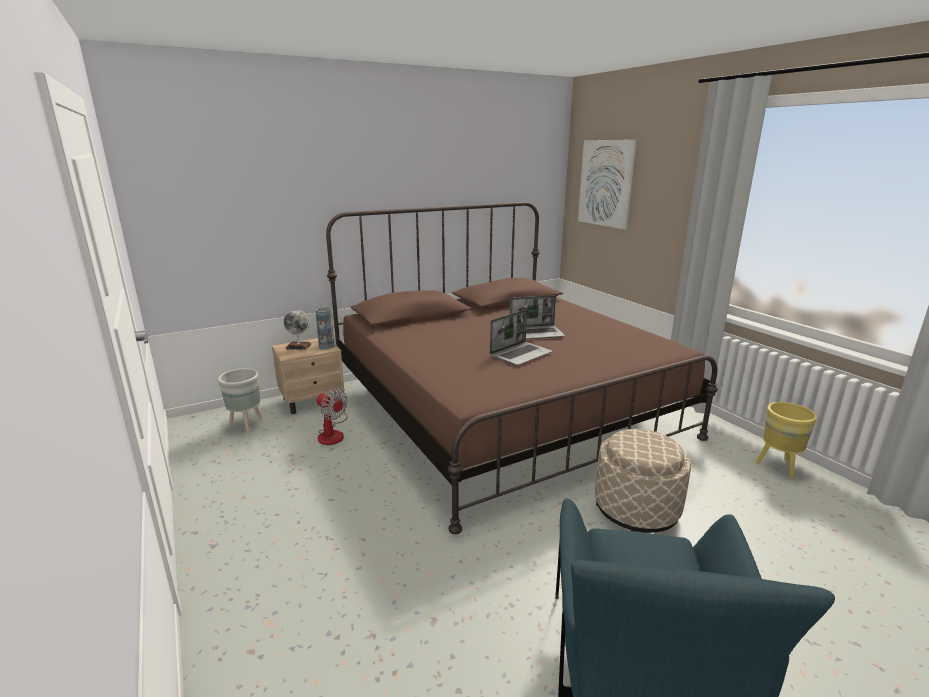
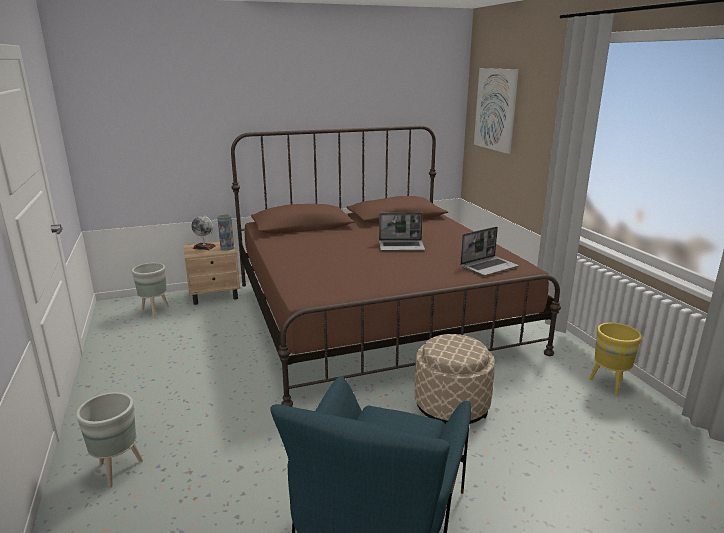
camera: 10 degrees right, 0 degrees up
fan [317,389,348,445] -> none
laptop [490,310,553,365] -> laptop moved to [460,227,519,276]
none -> grey planter [76,392,143,488]

